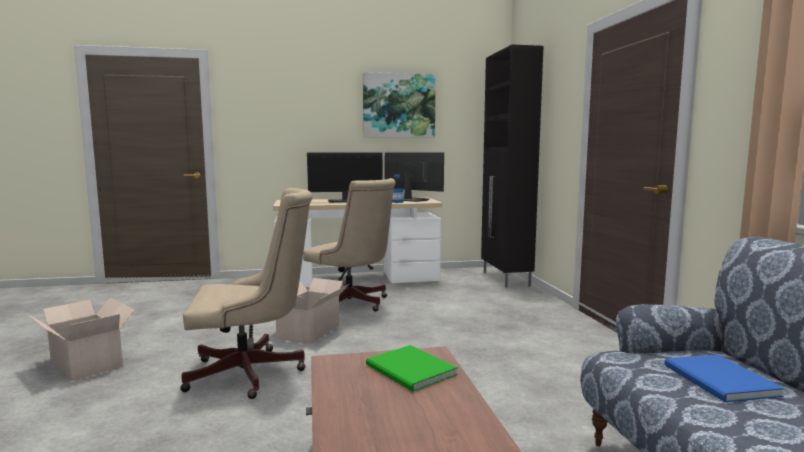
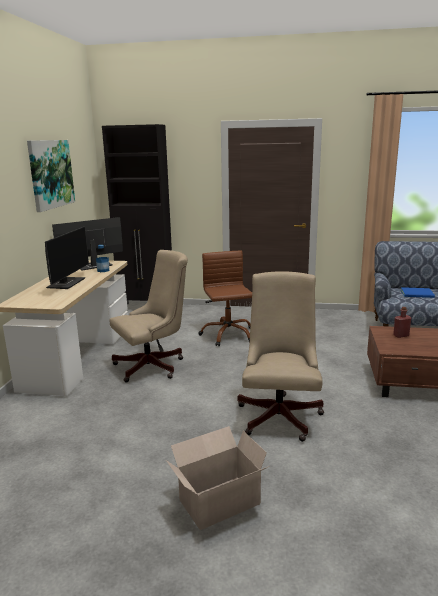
camera: 70 degrees left, 10 degrees up
cardboard box [276,278,349,344] -> none
green book [366,345,458,392] -> red bottle [393,307,411,338]
none -> brown office chair [199,251,252,346]

